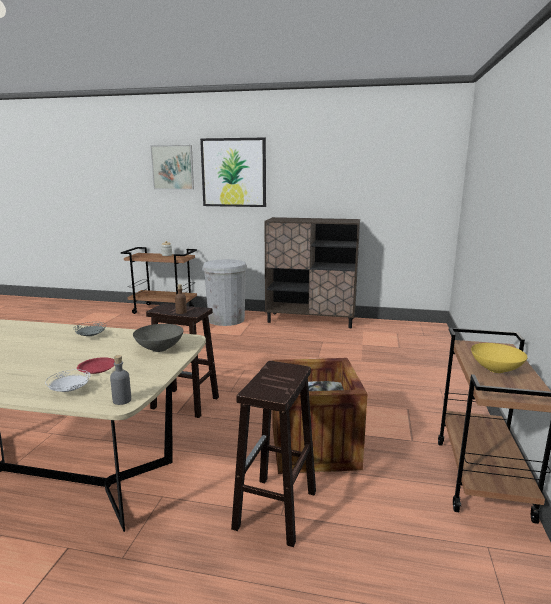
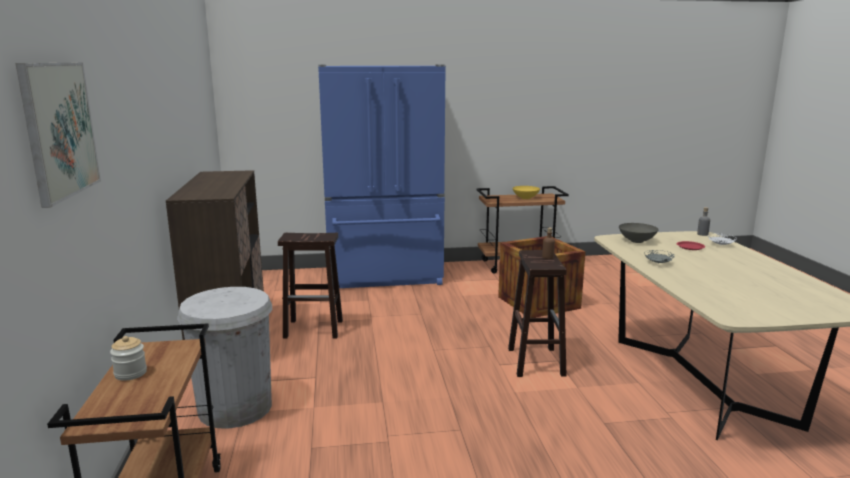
camera: 110 degrees left, 0 degrees up
picture [200,138,266,207] -> none
brown stool [231,361,316,547] -> brown stool moved to [278,233,343,338]
none -> blue fridge [318,64,446,288]

